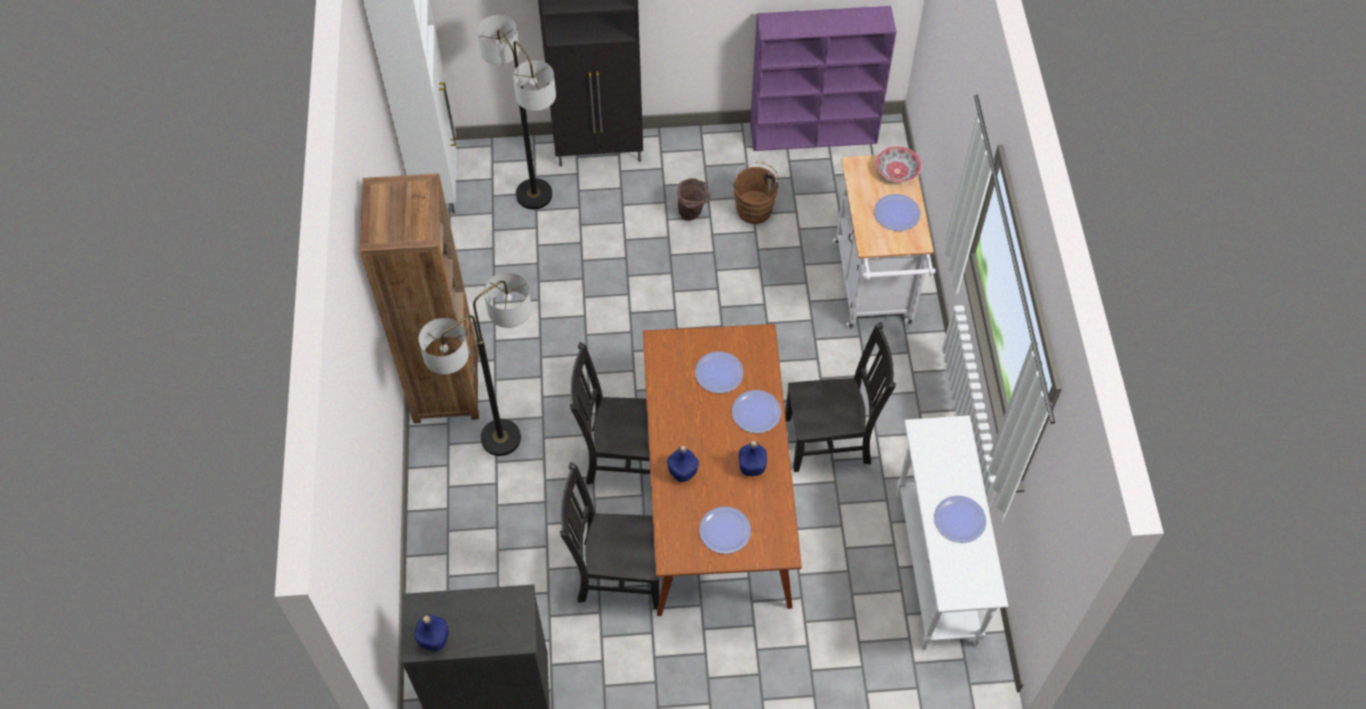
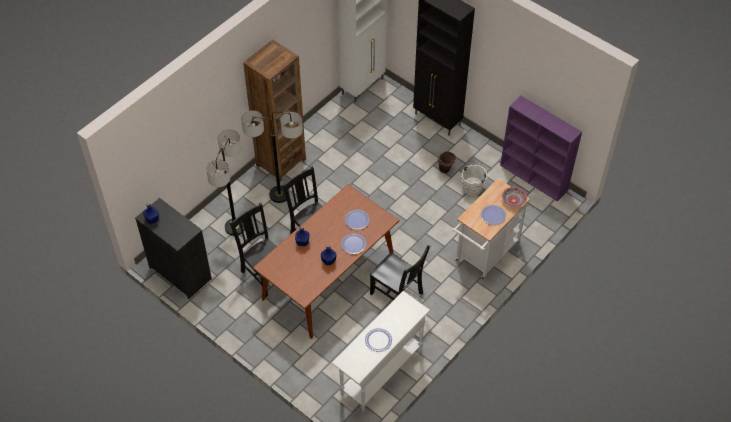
camera: 45 degrees right, 5 degrees down
floor lamp [477,15,556,210] -> floor lamp moved to [206,129,245,236]
plate [699,507,751,554] -> none
brown bucket [732,162,782,224] -> white bucket [462,163,489,196]

